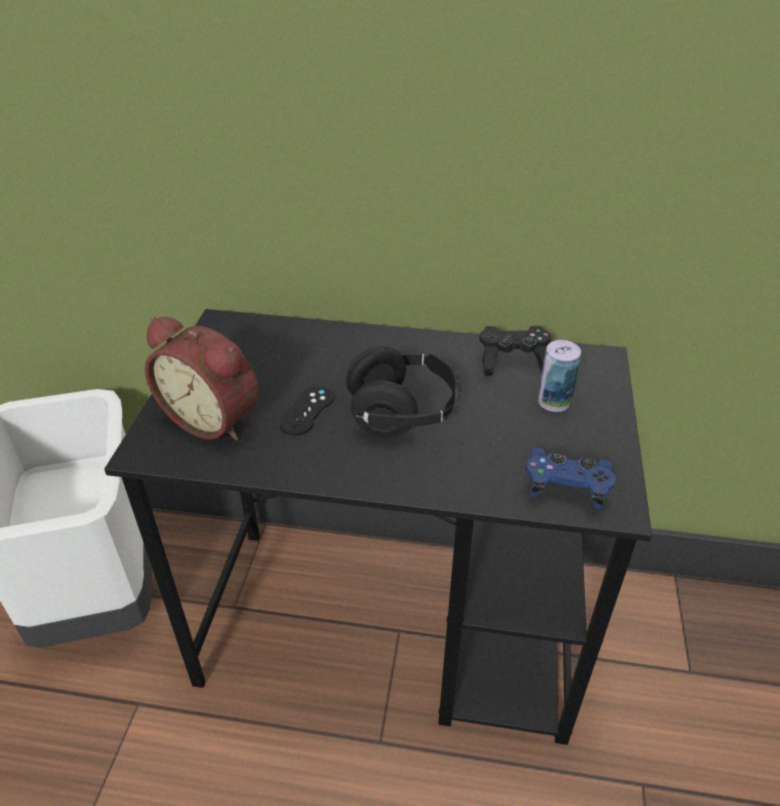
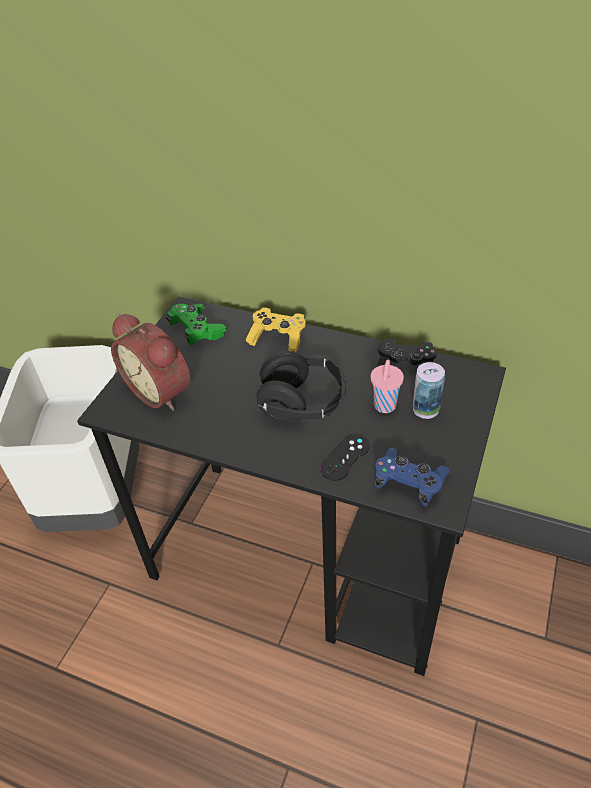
camera: 15 degrees right, 5 degrees up
black game controller [279,386,334,436] -> black game controller moved to [320,434,370,481]
none -> green game controller [166,304,227,345]
none -> yellow game controller [245,308,306,352]
none -> pink cup [371,360,404,413]

